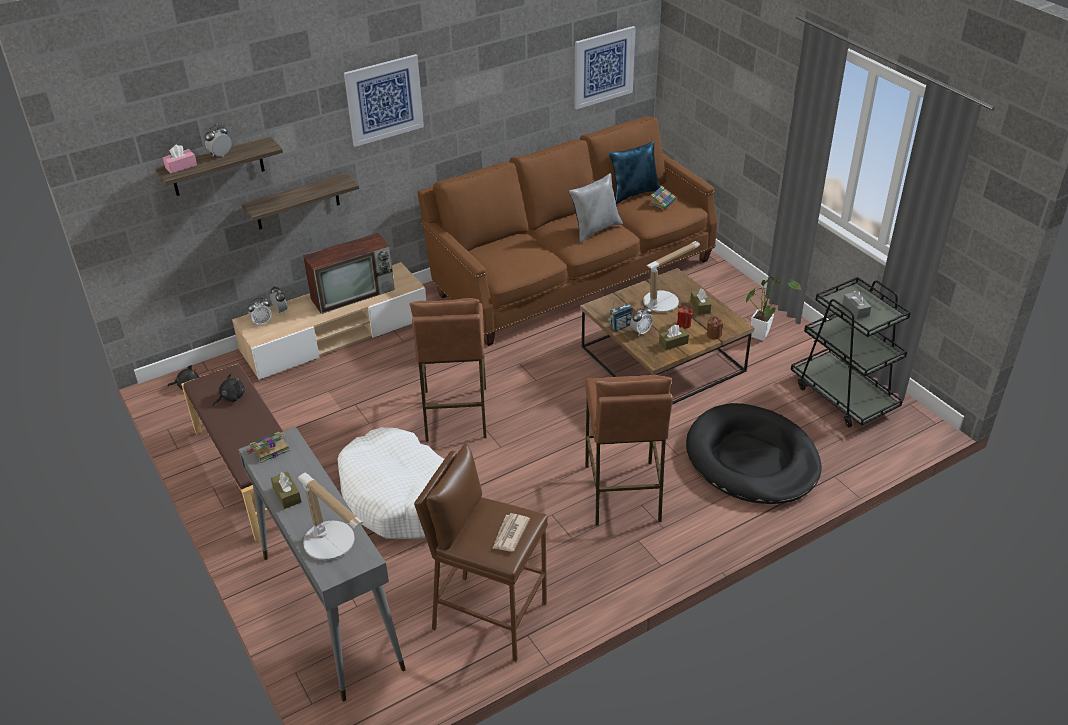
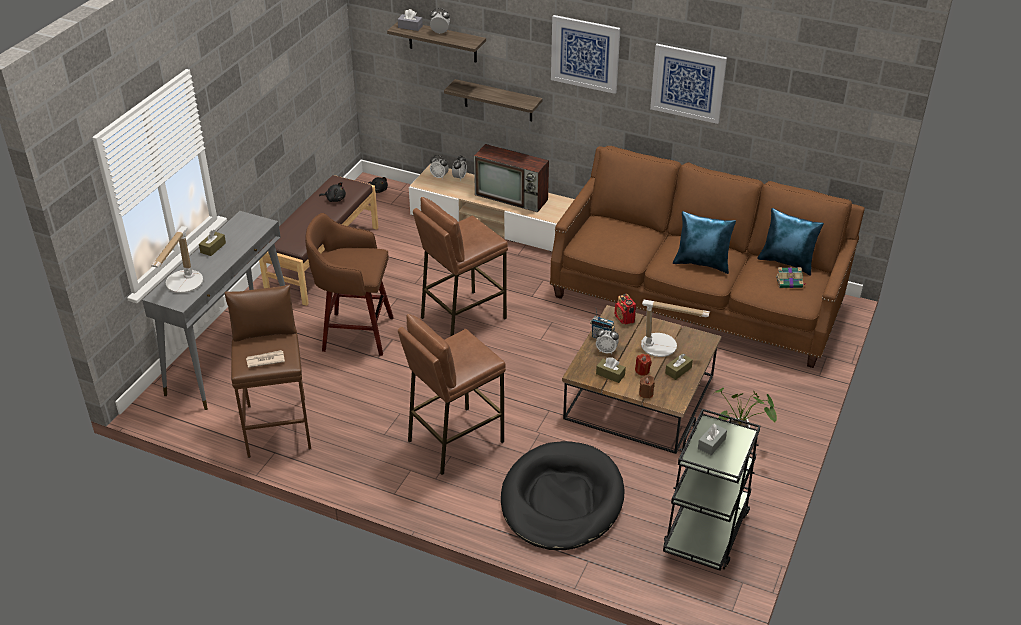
camera: 55 degrees right, 0 degrees up
pink tissue box [163,144,197,174] -> grey tissue box [398,9,423,31]
book [247,432,290,463] -> none
white dog bed [338,427,444,539] -> brown stool [305,213,394,356]
grey pillow [569,173,623,243] -> blue pillow [673,211,736,274]
picture [574,26,636,109] -> picture moved to [650,44,727,124]
none -> radio [615,294,636,325]

